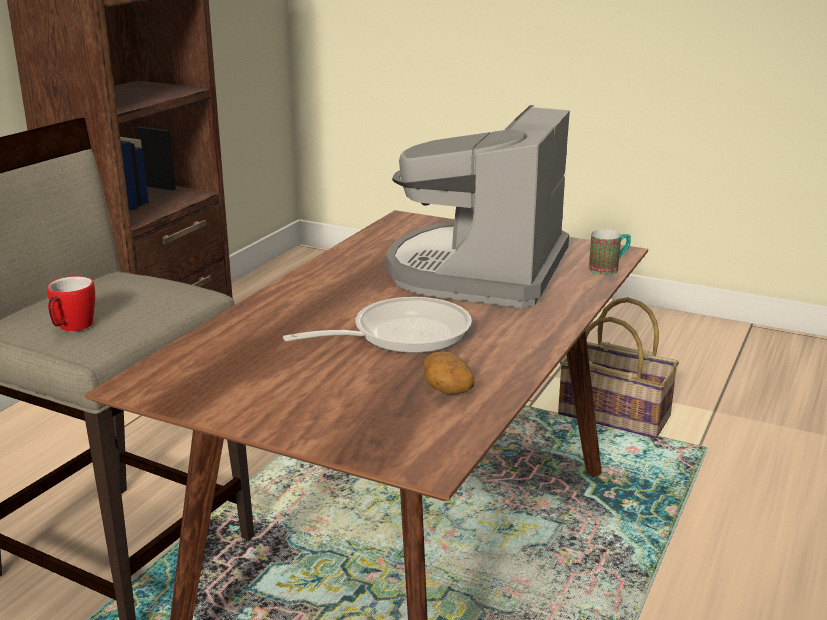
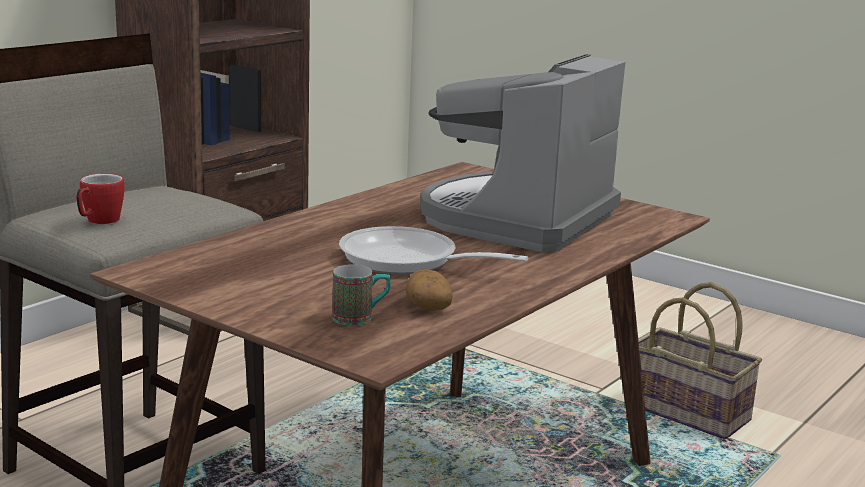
camera: 10 degrees right, 5 degrees down
frying pan [283,297,472,353] -> frying pan turned 135 degrees counterclockwise [339,226,528,275]
mug [589,229,631,275] -> mug moved to [332,265,391,326]

